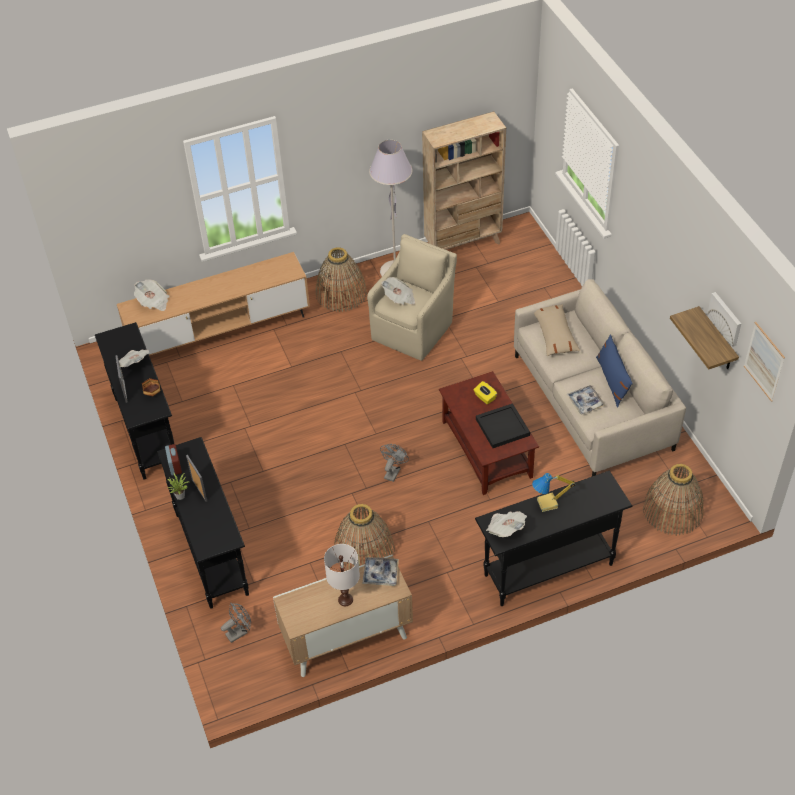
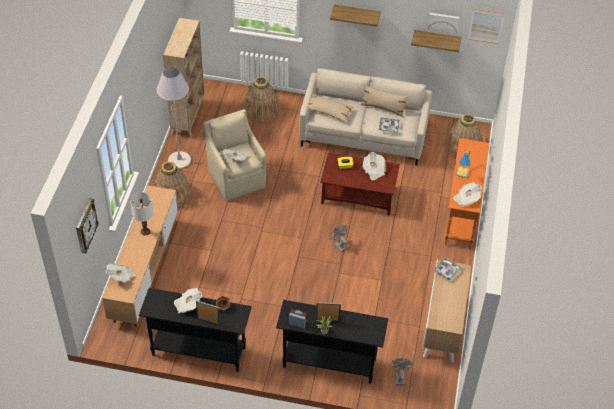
camera: 60 degrees left, 0 degrees up
white table lamp [324,544,360,606] -> white table lamp moved to [130,192,154,235]
basket [334,504,395,570] -> basket moved to [243,77,280,123]
black console table [475,471,632,606] -> orange console table [444,138,490,249]
black tray [476,403,530,448] -> newspaper [362,152,385,180]
blue pillow [596,334,633,407] -> beige pillow [360,85,408,117]
none -> wall clock [76,198,99,253]
none -> shelf [330,5,381,27]

